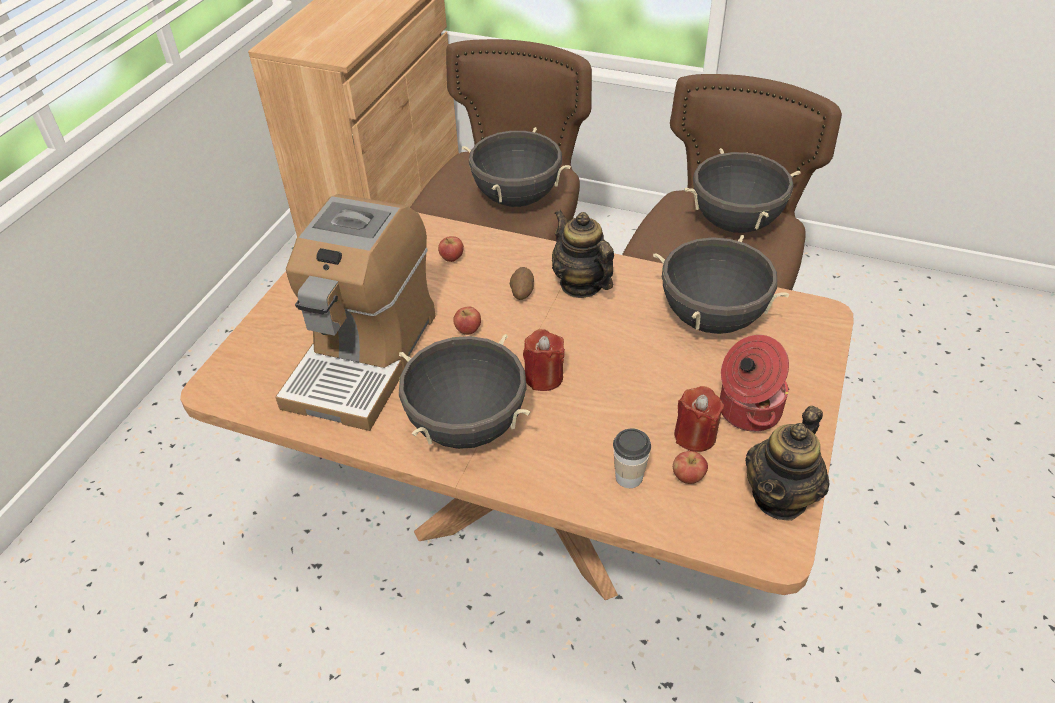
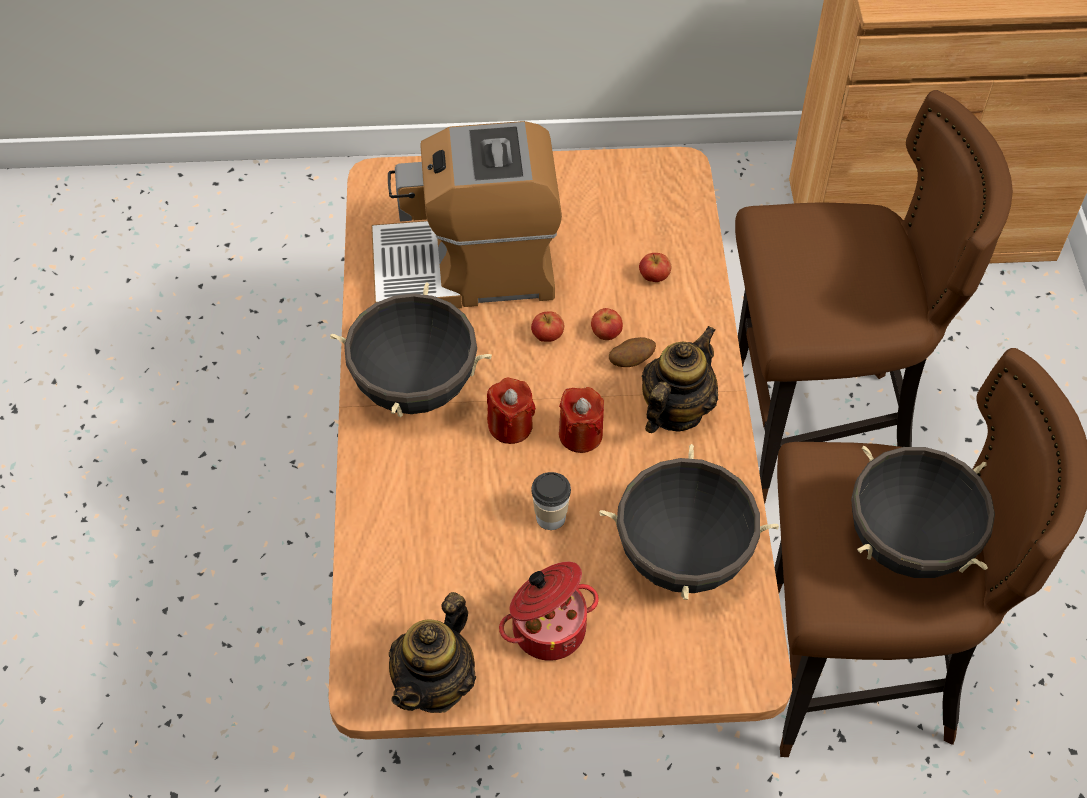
camera: 65 degrees right, 10 degrees up
black cooking pot [462,127,571,207] -> none
cup [613,428,651,488] -> cup moved to [531,472,571,530]
apple [673,451,708,484] -> apple moved to [591,308,623,340]
red candle [674,386,724,452] -> red candle moved to [559,387,604,453]
teapot [745,406,829,521] -> teapot turned 75 degrees counterclockwise [389,592,476,713]

